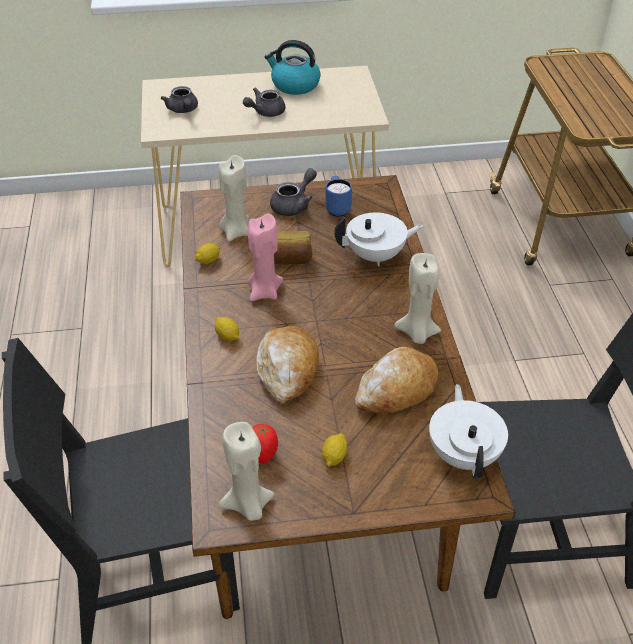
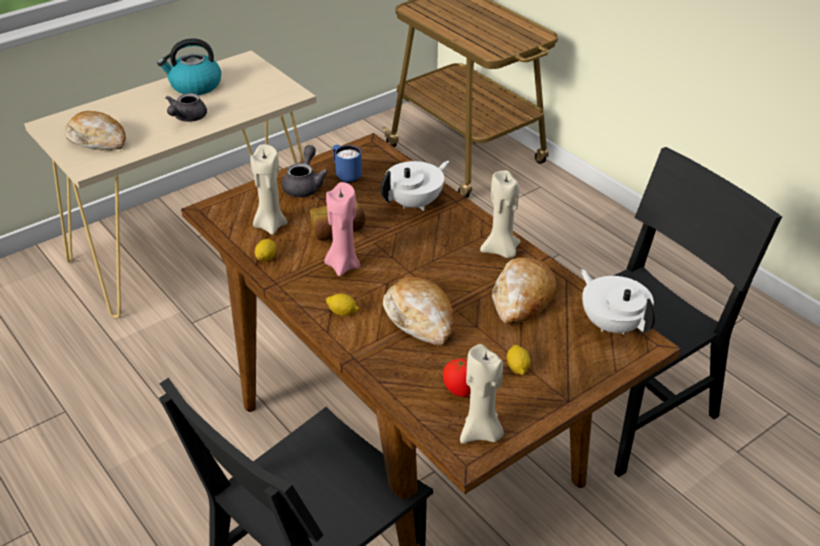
camera: 30 degrees left, 5 degrees down
grey teapot [161,86,198,113] -> bread [64,111,126,150]

